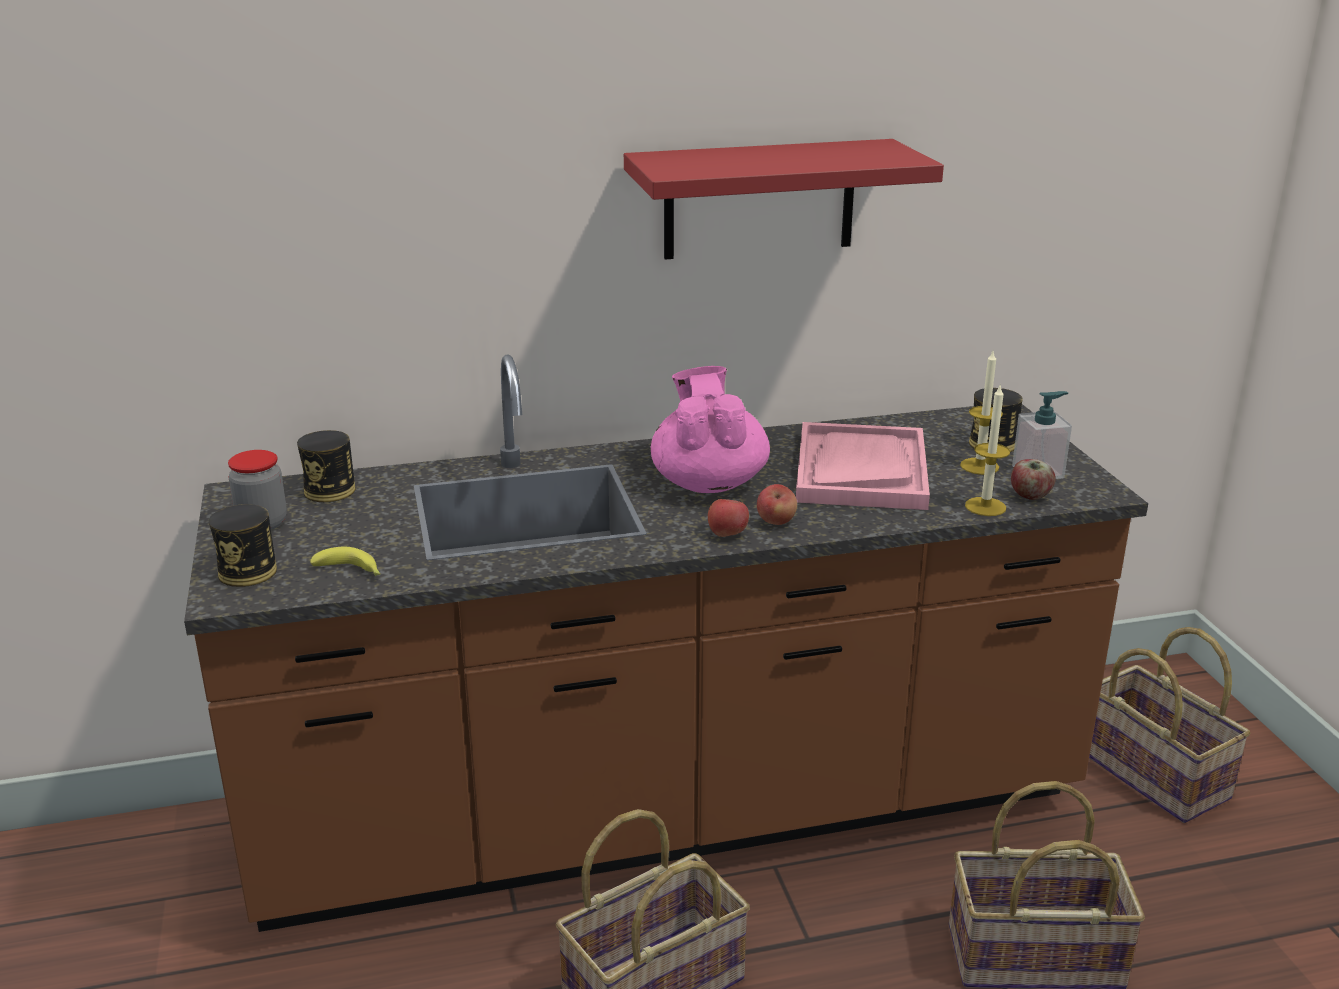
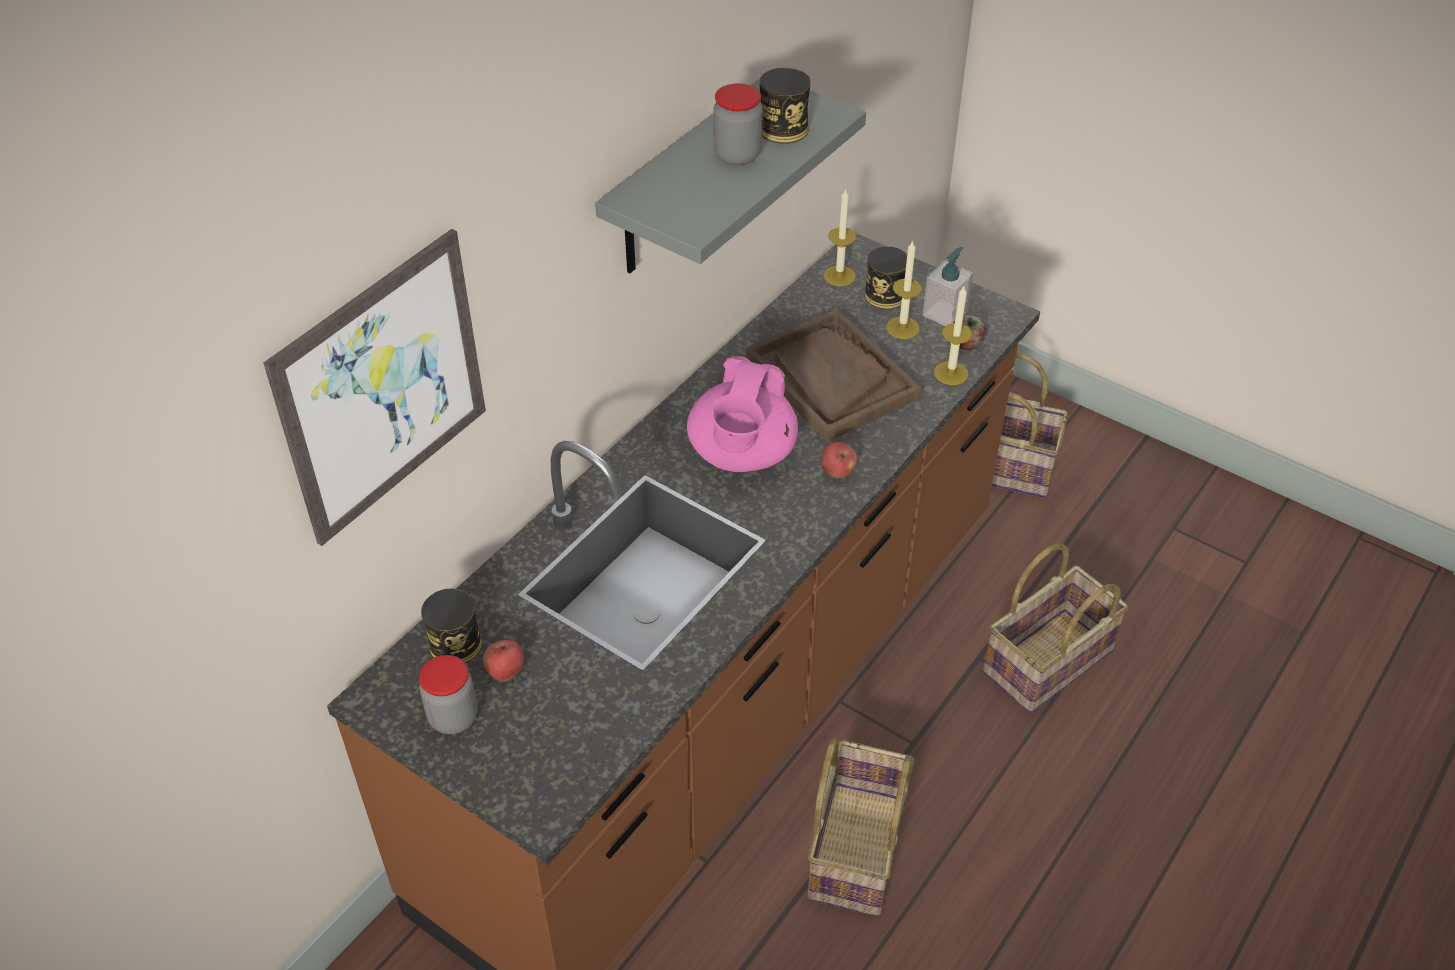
camera: 40 degrees left, 20 degrees up
can [209,504,277,587] -> can moved to [760,68,811,144]
banana [310,547,381,576] -> none
red shelf [624,139,944,260] -> grey shelf [595,79,866,273]
pink teapot [651,366,770,493] -> pink teapot turned 120 degrees counterclockwise [687,356,798,472]
apple [708,499,749,537] -> apple moved to [483,640,524,681]
pink tray [796,422,930,510] -> brown tray [745,309,922,442]
none -> picture [263,229,486,546]
none -> jar [713,83,763,165]
none -> candle [824,189,856,286]

